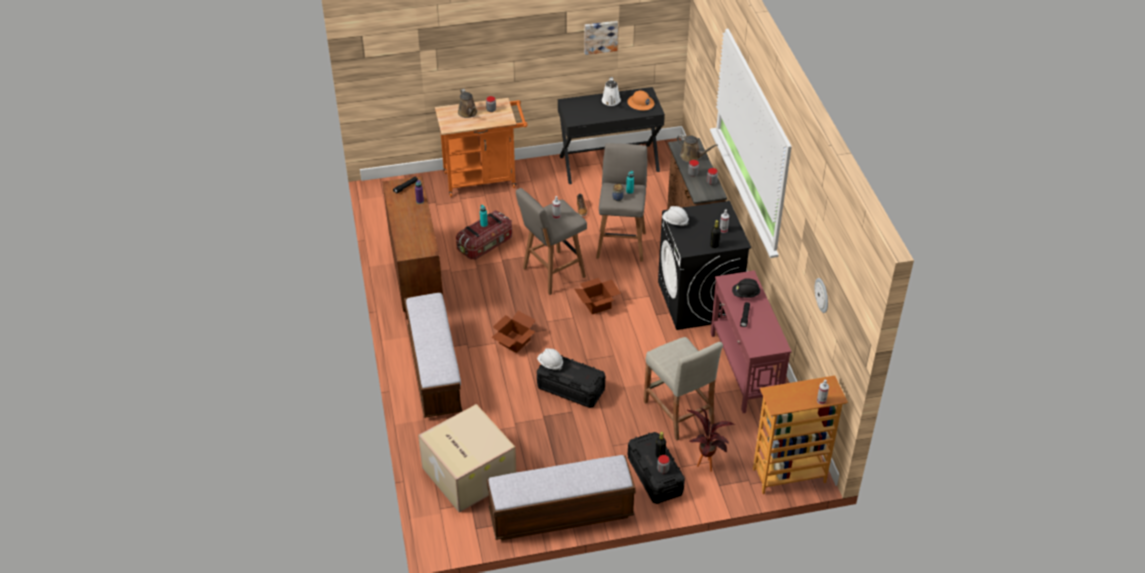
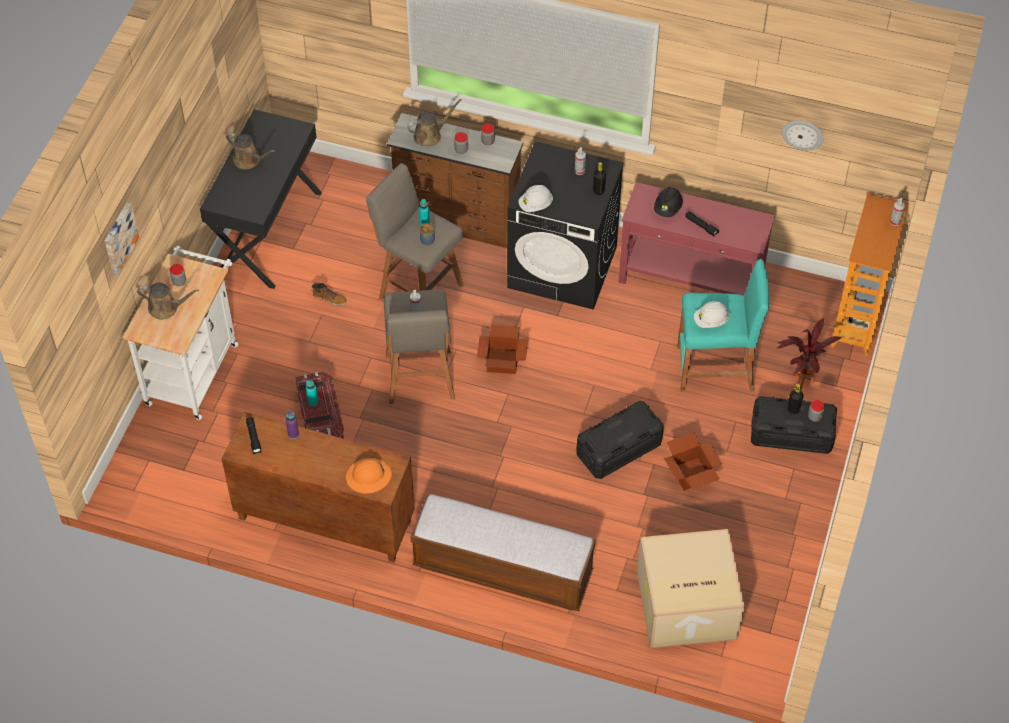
camera: 60 degrees left, 10 degrees up
orange cart [435,98,528,197] -> white cart [122,246,239,420]
bench [487,455,636,541] -> none
cardboard box [491,311,536,353] -> cardboard box moved to [664,432,722,491]
white hard hat [537,348,563,370] -> white hard hat moved to [694,301,730,328]
picture [584,21,618,55] -> picture moved to [105,203,139,275]
white watering can [602,77,621,106] -> brown watering can [226,132,275,169]
orange hard hat [627,90,654,110] -> orange hard hat moved to [346,458,392,493]
beige stool [644,337,723,440] -> turquoise stool [677,259,769,392]

